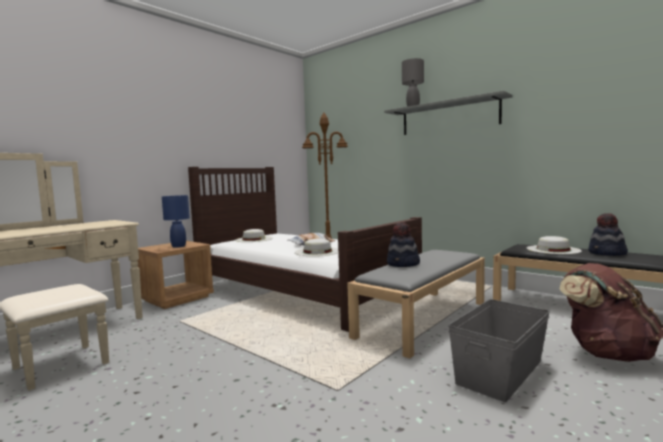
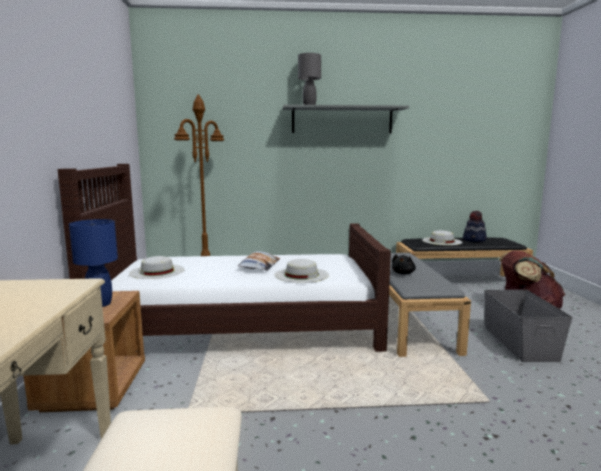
camera: 45 degrees left, 5 degrees up
hat [387,222,420,267] -> black plush toy [392,254,416,274]

